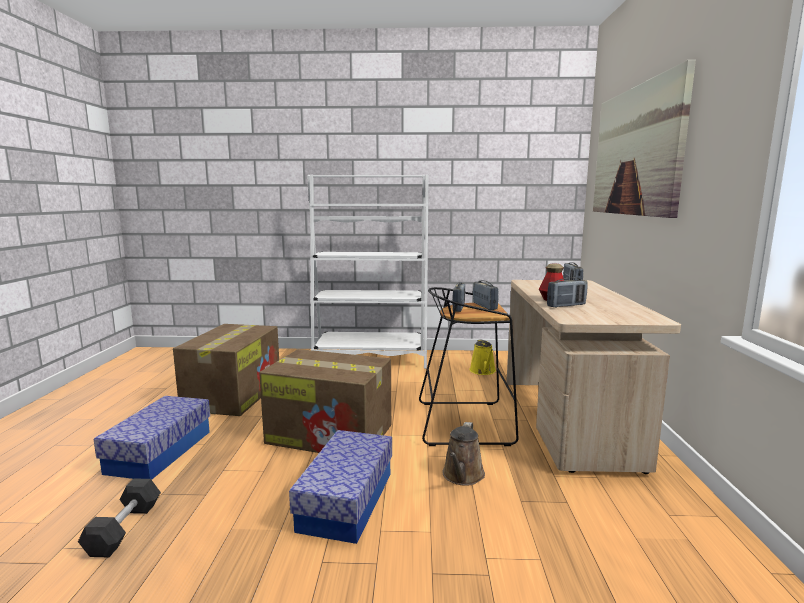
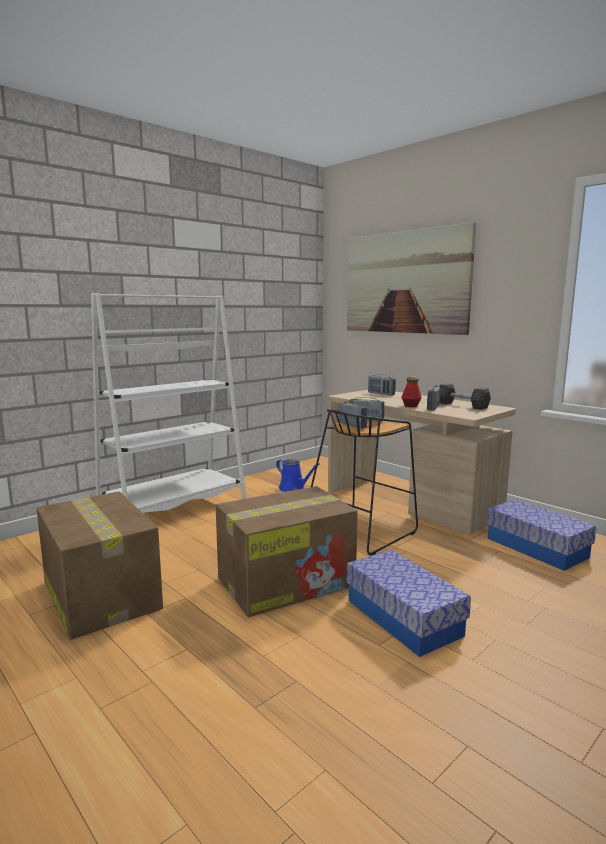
camera: 45 degrees left, 0 degrees up
grey dumbbell [78,478,161,557] -> grey dumbbell moved to [439,384,491,410]
storage box [94,396,210,480] -> storage box moved to [486,499,597,571]
brown watering can [442,422,485,486] -> none
yellow watering can [470,339,496,375] -> blue watering can [276,459,320,492]

